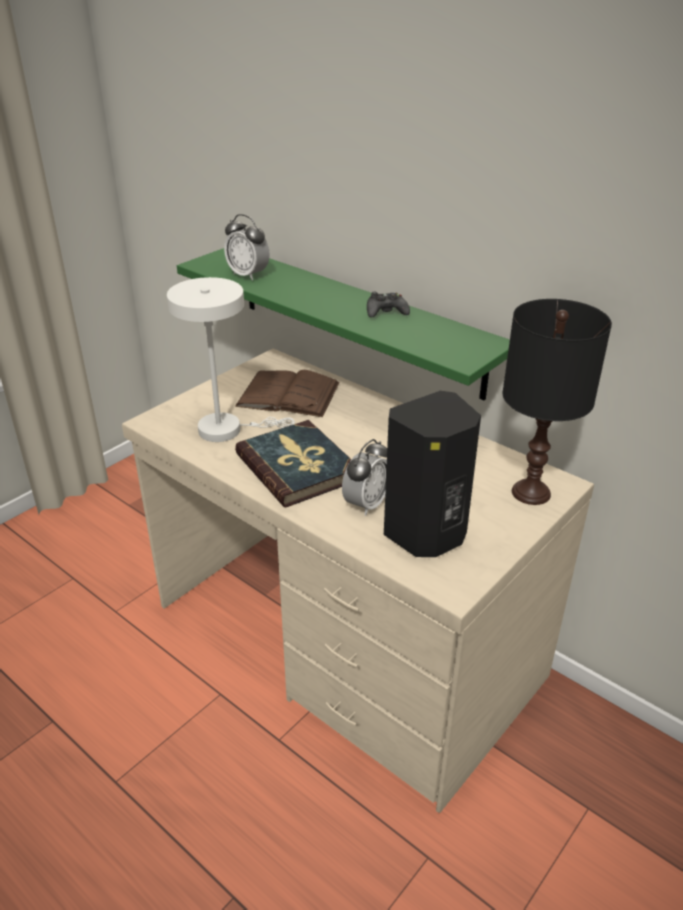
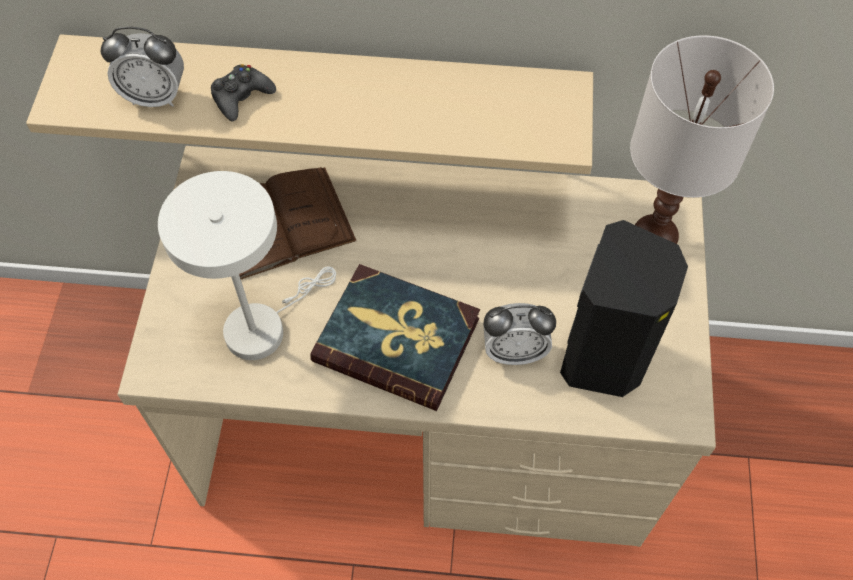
camera: 35 degrees left, 25 degrees up
green shelf [177,248,510,401] -> beige shelf [26,34,593,174]
alarm clock [342,439,387,516] -> alarm clock turned 90 degrees clockwise [483,303,556,365]
black game controller [367,292,410,318] -> black game controller moved to [211,64,276,121]
black table lamp [502,299,612,505] -> white table lamp [630,35,774,244]

